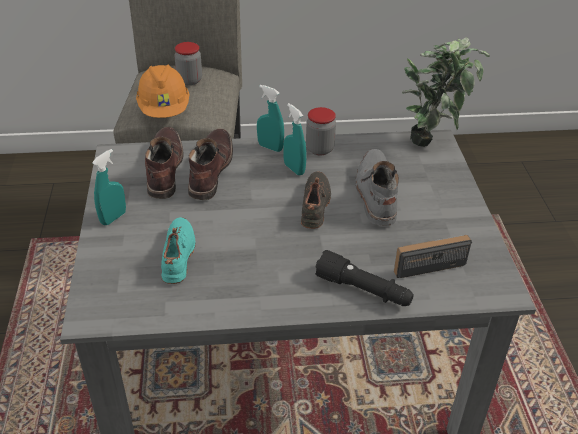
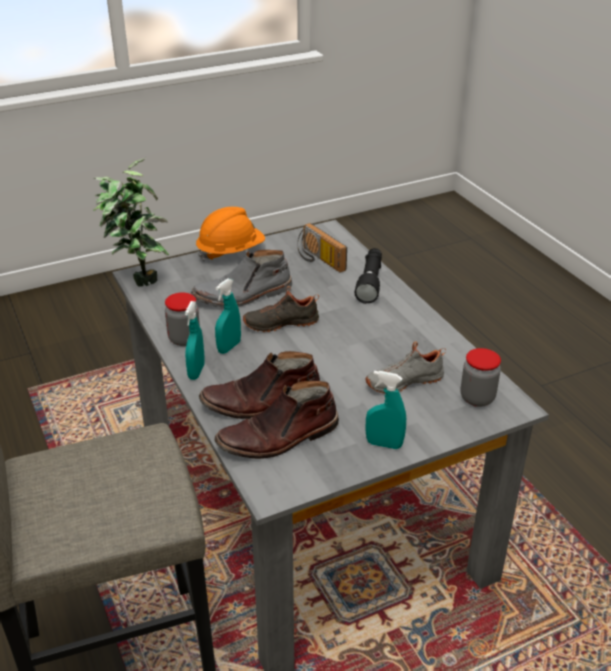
camera: 110 degrees left, 5 degrees down
orange hard hat [136,64,190,118] -> orange hard hat moved to [196,207,265,261]
turquoise shoe [161,217,196,284] -> grey shoe [365,341,446,394]
jar [175,42,202,85] -> jar moved to [461,348,501,407]

